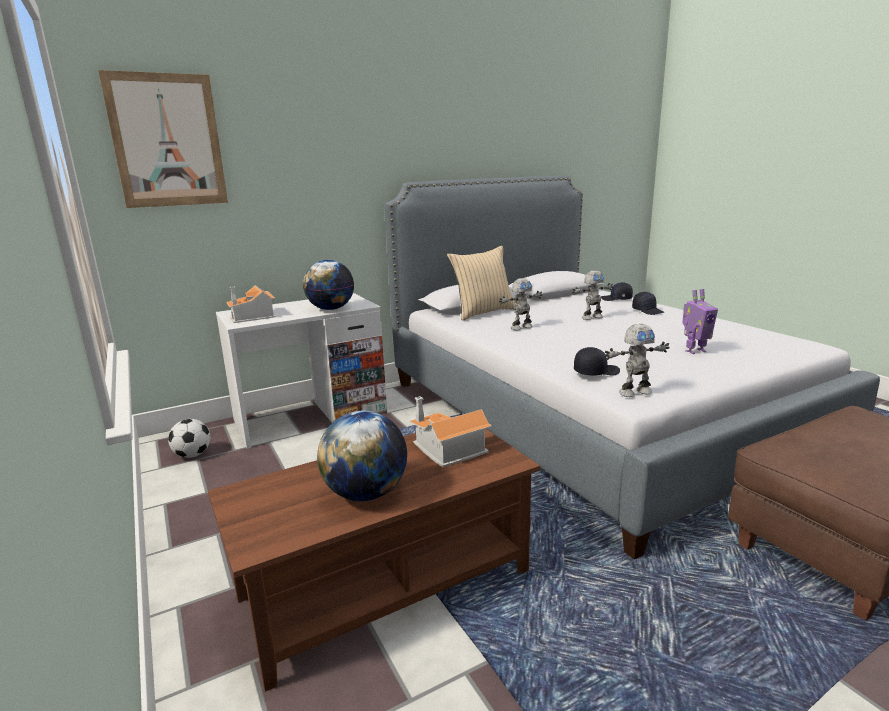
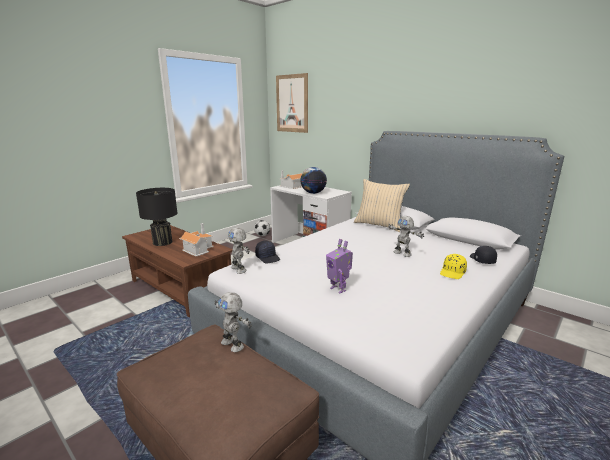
camera: 70 degrees right, 0 degrees up
globe [317,411,407,501] -> black table lamp [136,188,178,246]
toy robot [499,278,542,331] -> toy robot moved to [215,292,252,352]
black cap [632,292,664,315] -> yellow cap [440,254,467,279]

